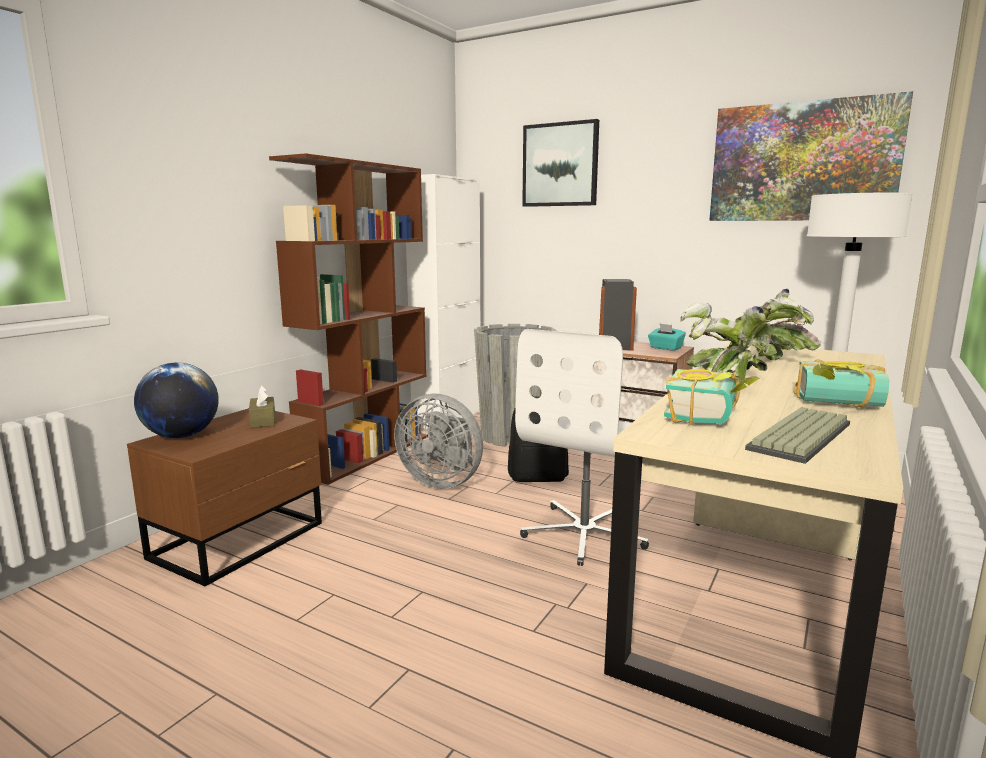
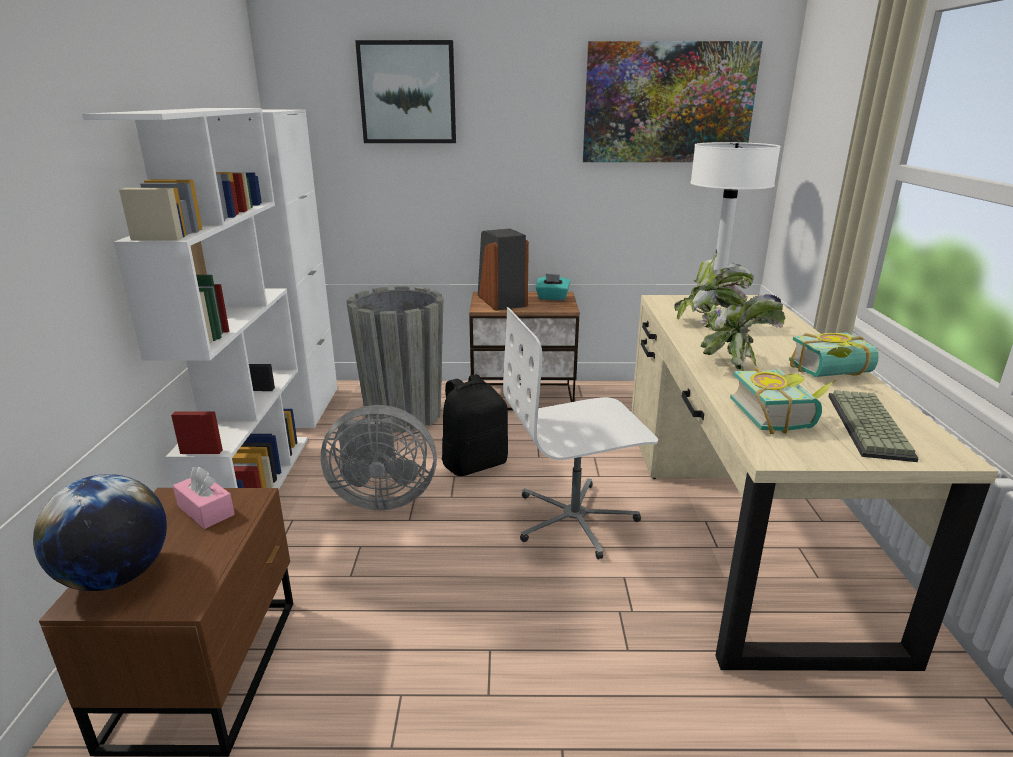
camera: 30 degrees left, 10 degrees up
brown tissue box [249,386,275,428] -> pink tissue box [173,466,235,529]
brown bookcase [269,153,428,485] -> white bookcase [82,108,308,490]
white office chair [515,329,649,566] -> white office chair turned 75 degrees clockwise [503,307,658,559]

